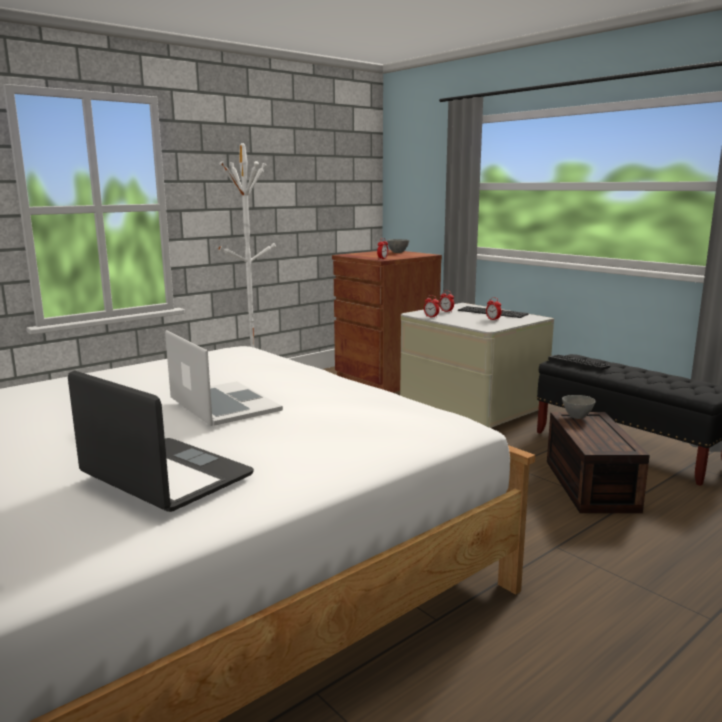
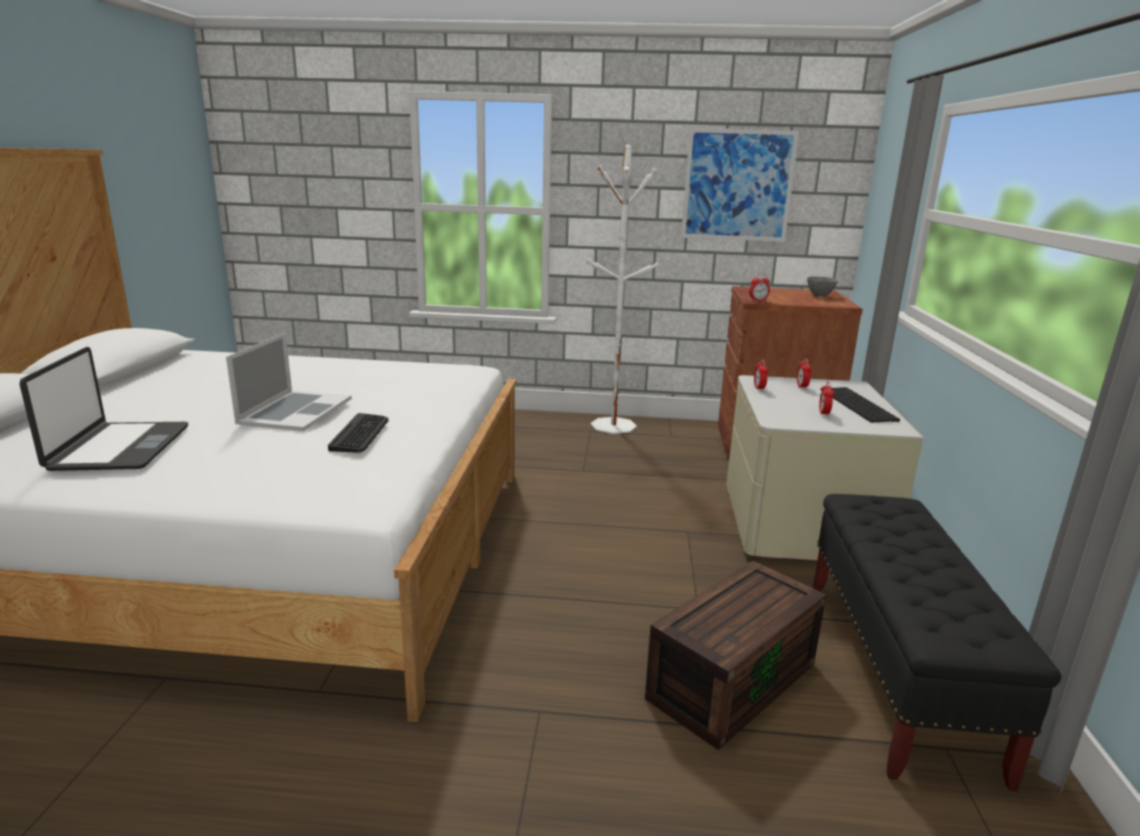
camera: 45 degrees right, 5 degrees up
keyboard [548,355,611,371] -> keyboard moved to [328,413,389,453]
grey bowl [562,395,595,419] -> none
none -> picture [681,128,799,242]

